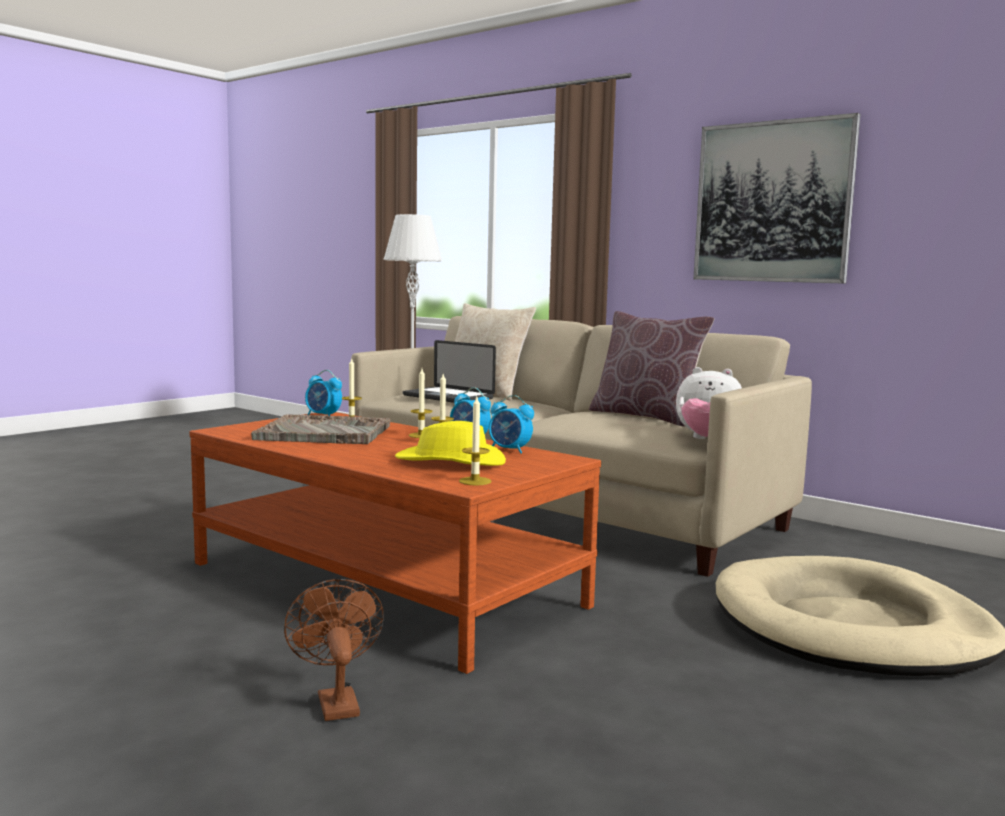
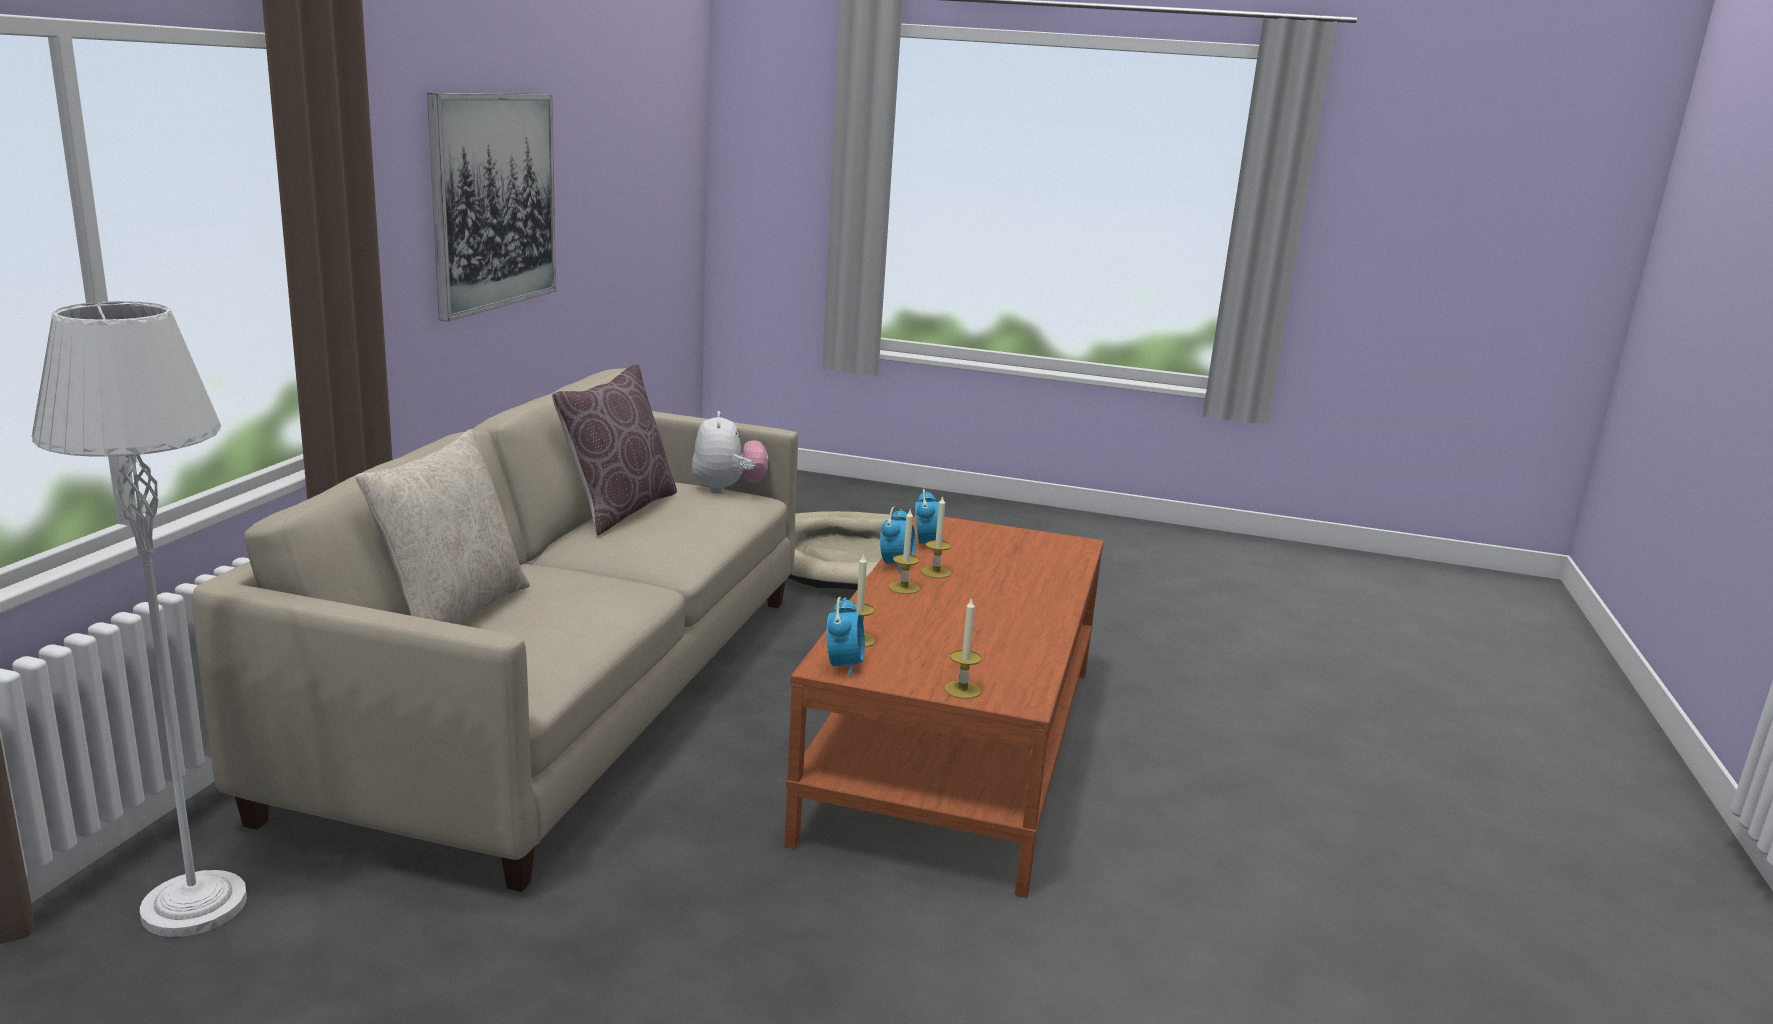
camera: 115 degrees left, 10 degrees up
grey tray [251,414,391,444] -> none
brown fan [284,579,384,721] -> none
yellow hat [395,421,506,466] -> none
laptop [403,340,496,403] -> none
candle [459,397,491,486] -> candle moved to [944,597,982,699]

